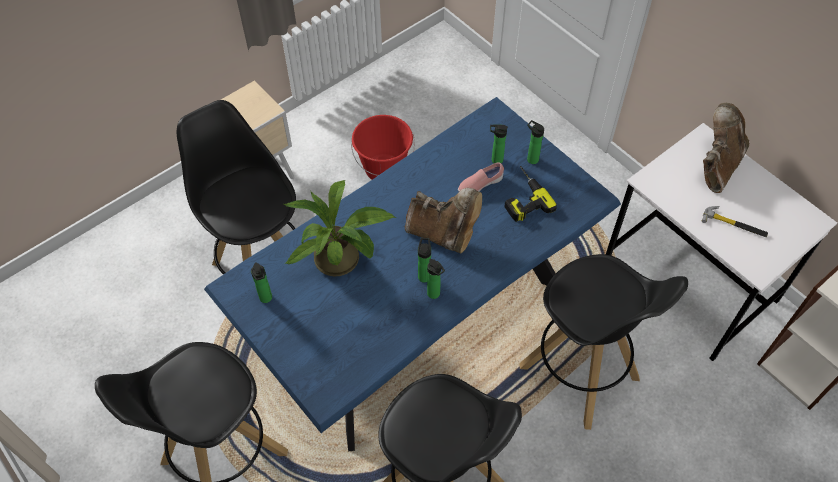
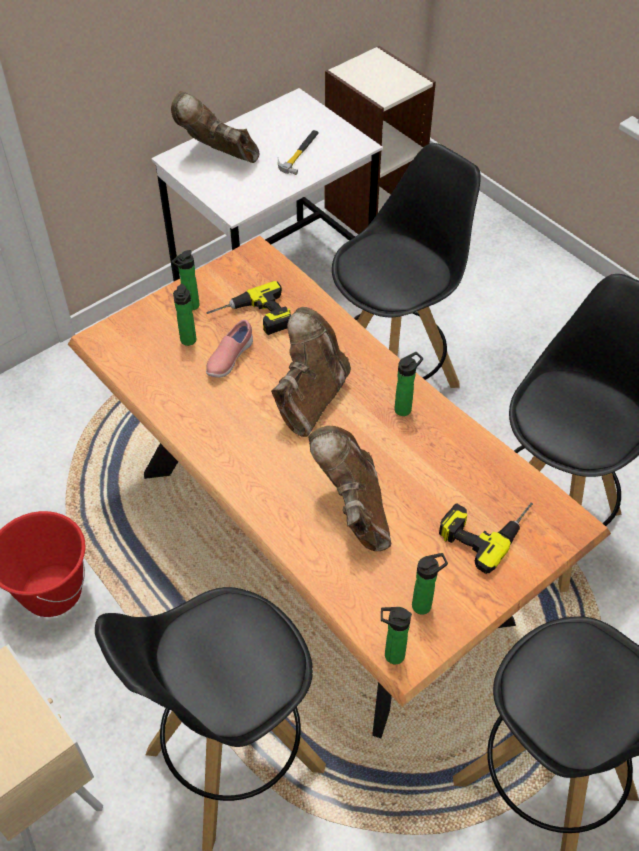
camera: 90 degrees left, 5 degrees down
blue dining table [204,97,621,452] -> brown dining table [68,236,611,738]
potted plant [284,180,396,277] -> brown boot [309,426,391,551]
bottle [418,238,431,283] -> bottle moved to [381,607,412,664]
pink shoe [458,162,504,192] -> pink shoe turned 60 degrees clockwise [206,320,253,378]
none -> power drill [439,503,533,574]

